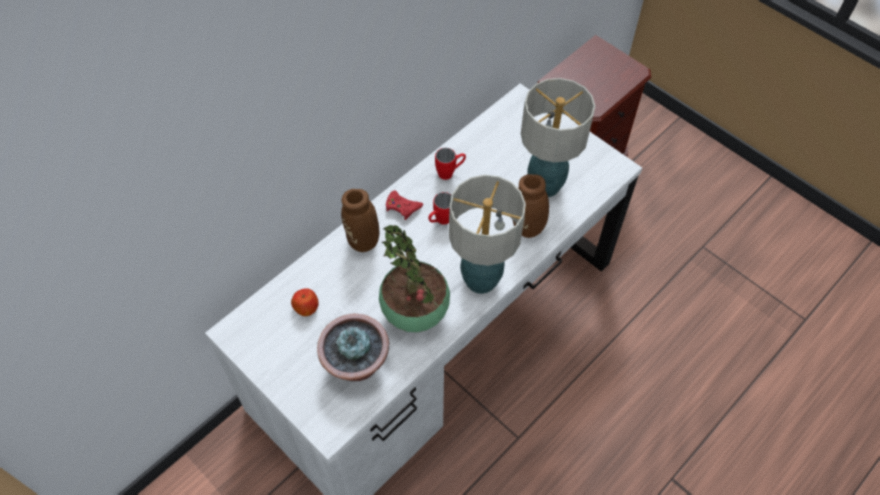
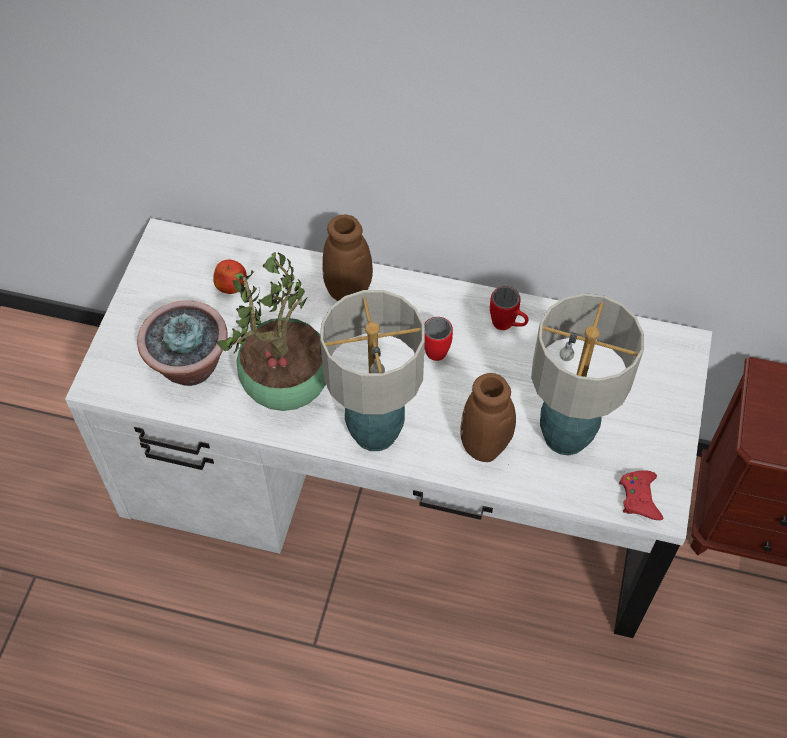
camera: 60 degrees right, 0 degrees up
red game controller [386,190,423,220] -> red game controller moved to [619,470,663,520]

